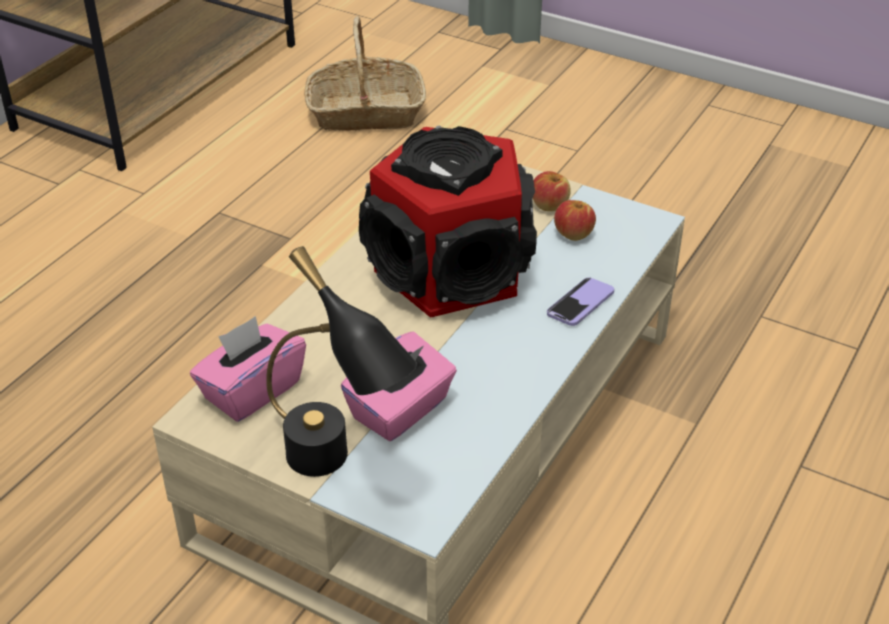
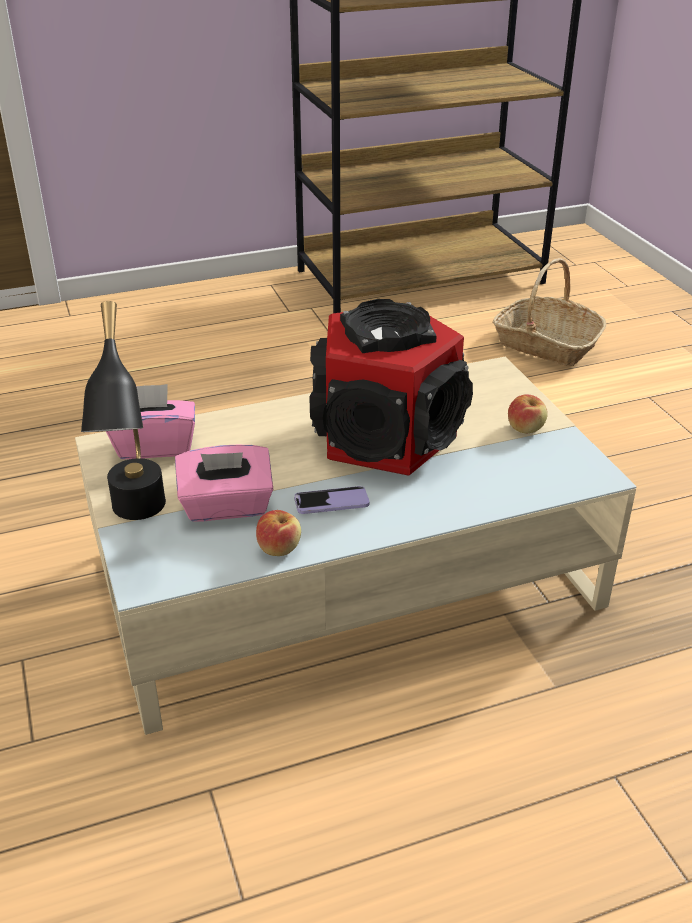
camera: 40 degrees right, 5 degrees down
phone [547,278,614,326] -> phone moved to [294,486,370,514]
apple [554,200,596,241] -> apple moved to [256,510,301,556]

